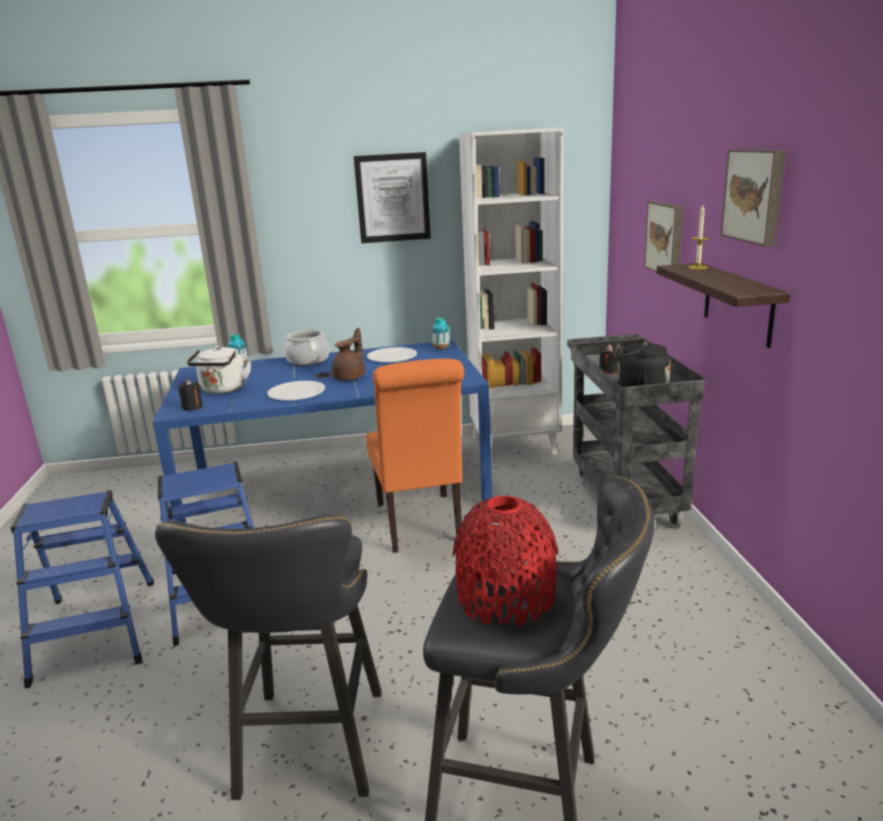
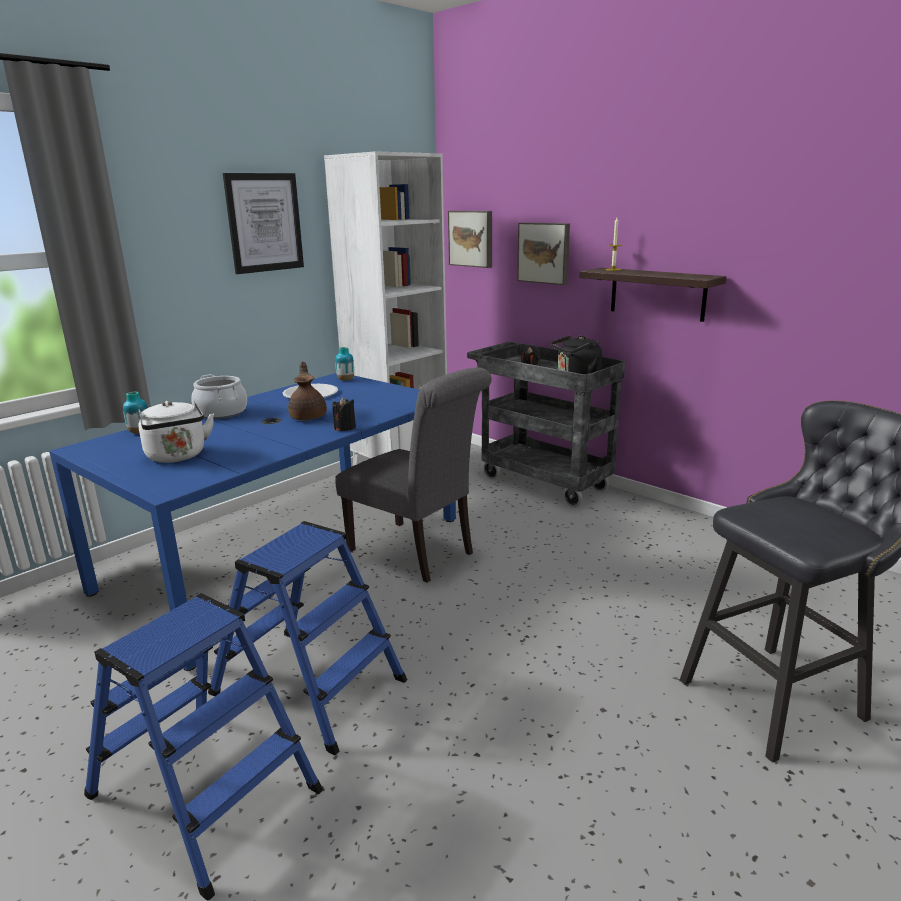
camera: 40 degrees left, 0 degrees up
black stool [155,515,382,800] -> none
black candle [178,380,203,411] -> black candle moved to [332,397,356,431]
white plate [267,381,325,400] -> none
orange chair [366,359,464,553] -> grey chair [335,367,492,583]
red vase [453,496,558,627] -> none
picture [721,149,786,246] -> picture moved to [448,211,492,268]

